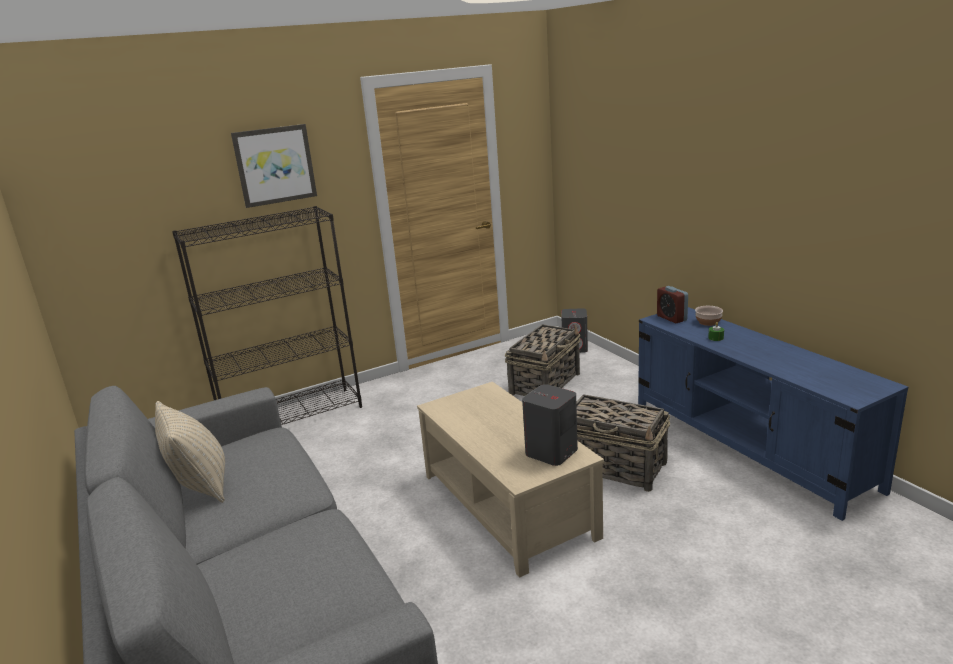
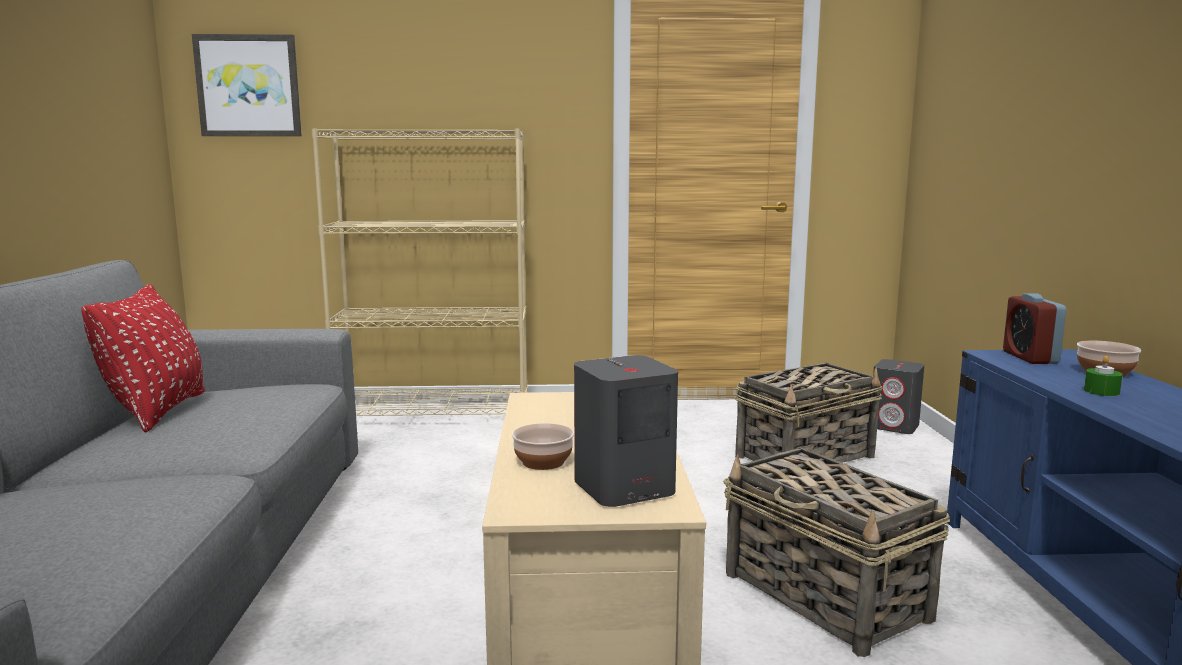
camera: 25 degrees right, 10 degrees down
beige pillow [155,401,225,503] -> red pillow [81,284,205,433]
black bookcase [172,206,362,425] -> beige bookcase [312,128,528,416]
picture [231,124,317,208] -> picture moved to [192,34,302,136]
none -> bowl [512,423,574,470]

